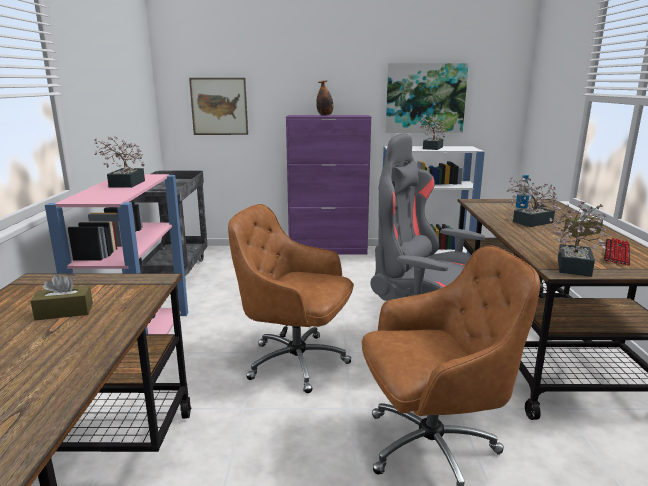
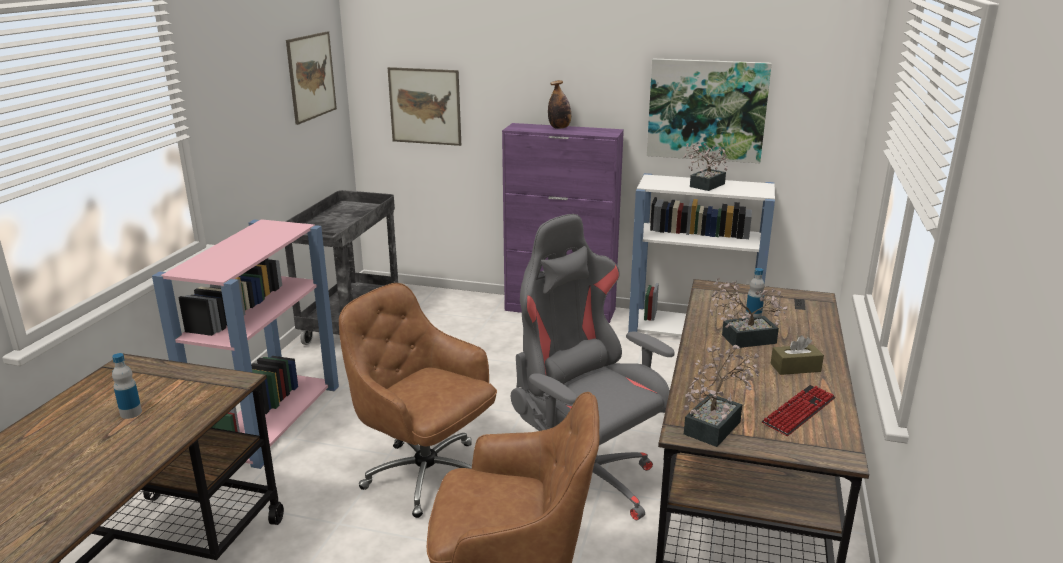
camera: 15 degrees right, 5 degrees up
brown tissue box [30,274,93,320] -> bottle [112,353,142,419]
potted plant [94,136,145,188] -> none
none -> picture [286,31,337,125]

